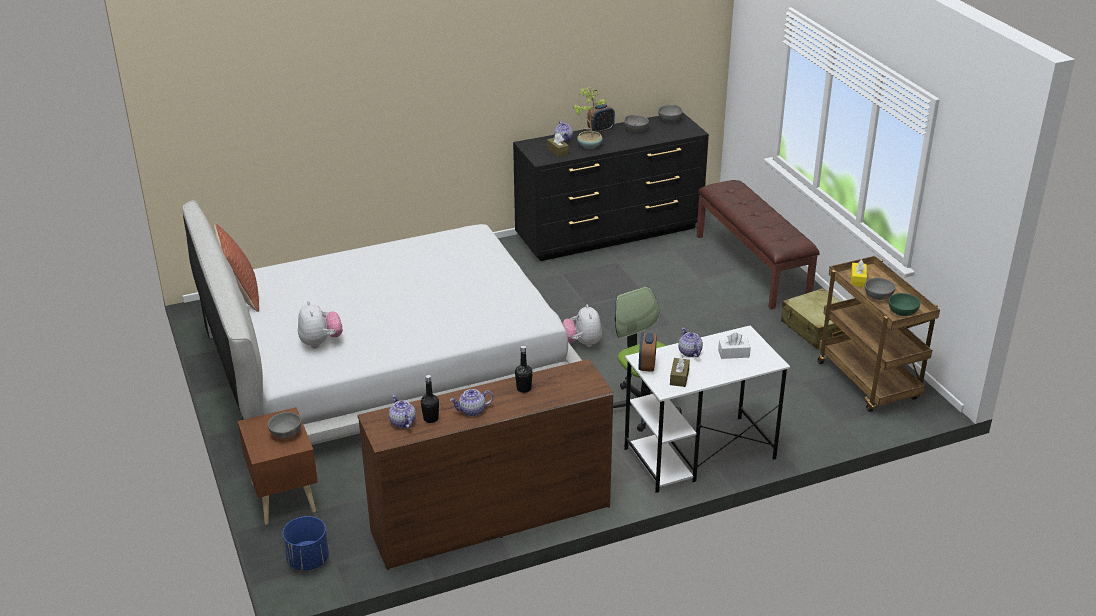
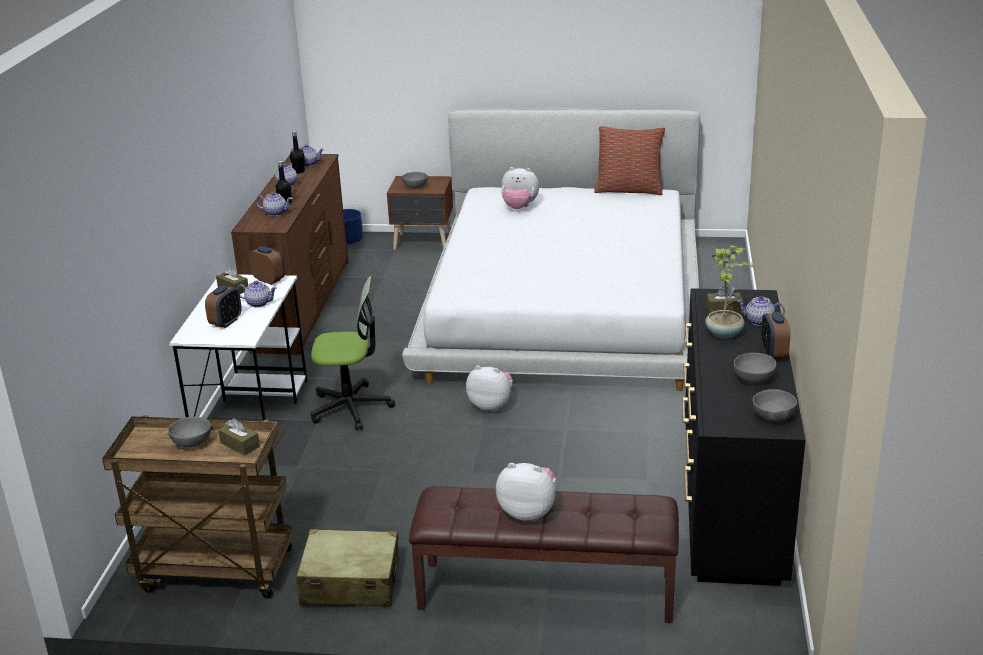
camera: 120 degrees right, 5 degrees down
white tissue box [718,333,751,359] -> alarm clock [205,285,242,328]
yellow tissue box [851,260,867,287] -> brown tissue box [218,418,260,456]
green bowl [889,293,920,316] -> none
none -> teapot [256,192,292,216]
none -> plush toy [496,463,556,522]

